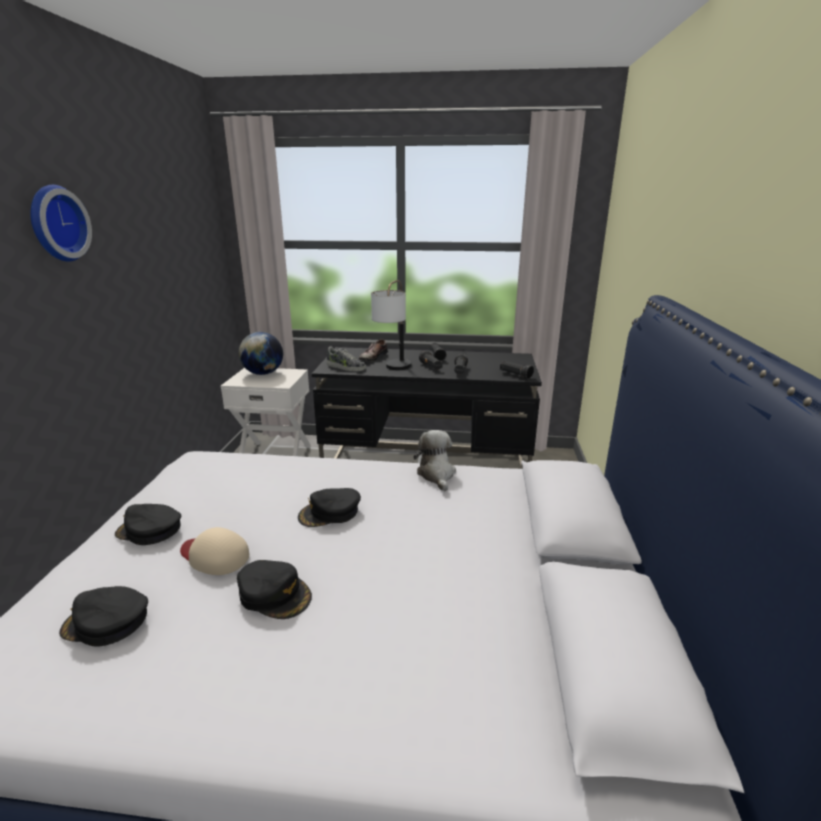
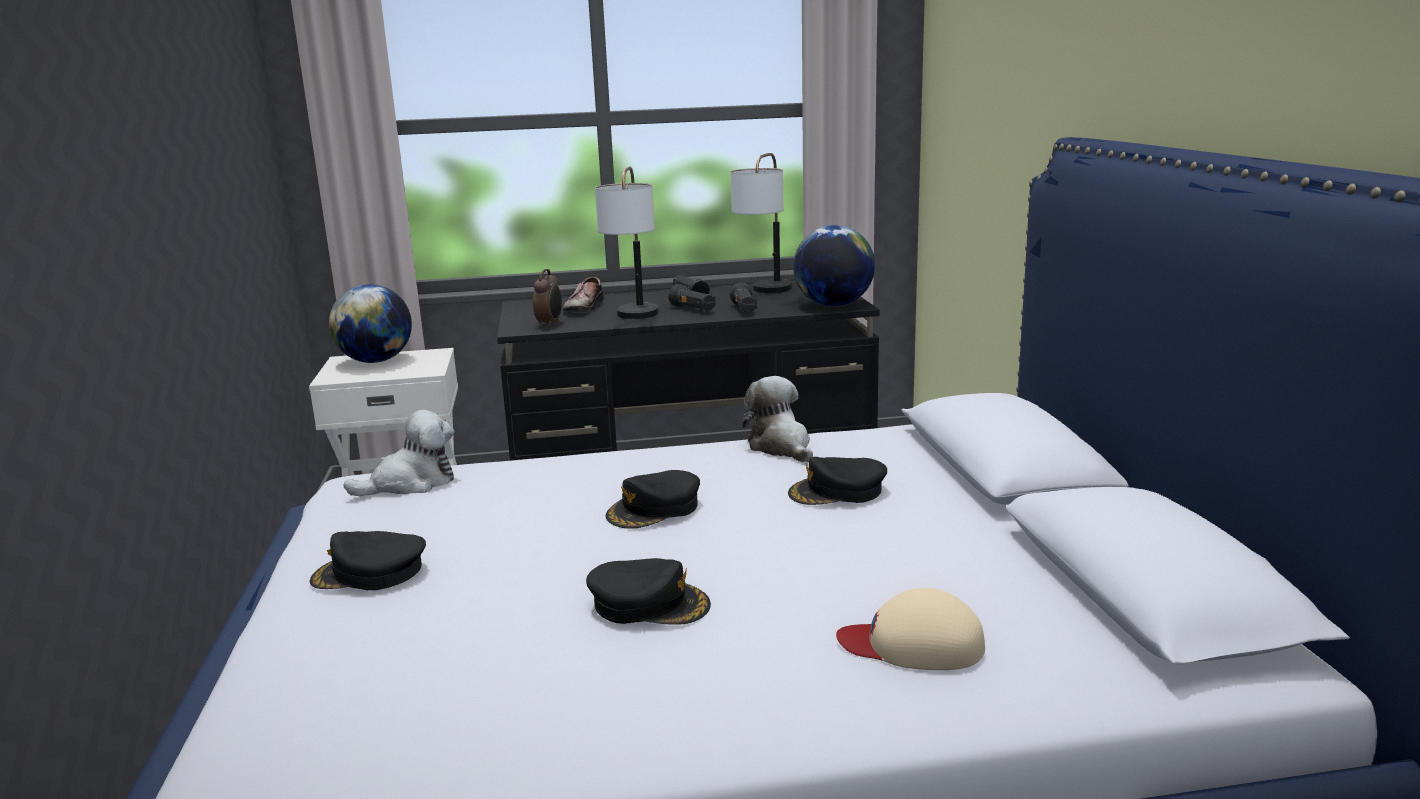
camera: 15 degrees left, 5 degrees down
wall clock [30,185,92,262] -> none
black cap [59,586,148,647] -> black cap moved to [788,457,887,505]
beige cap [180,527,249,575] -> beige cap moved to [836,588,985,670]
shoe [327,347,366,371] -> alarm clock [533,269,562,327]
black flashlight [500,360,534,379] -> globe [793,225,875,307]
none -> plush toy [343,410,454,496]
none -> table lamp [730,153,792,293]

